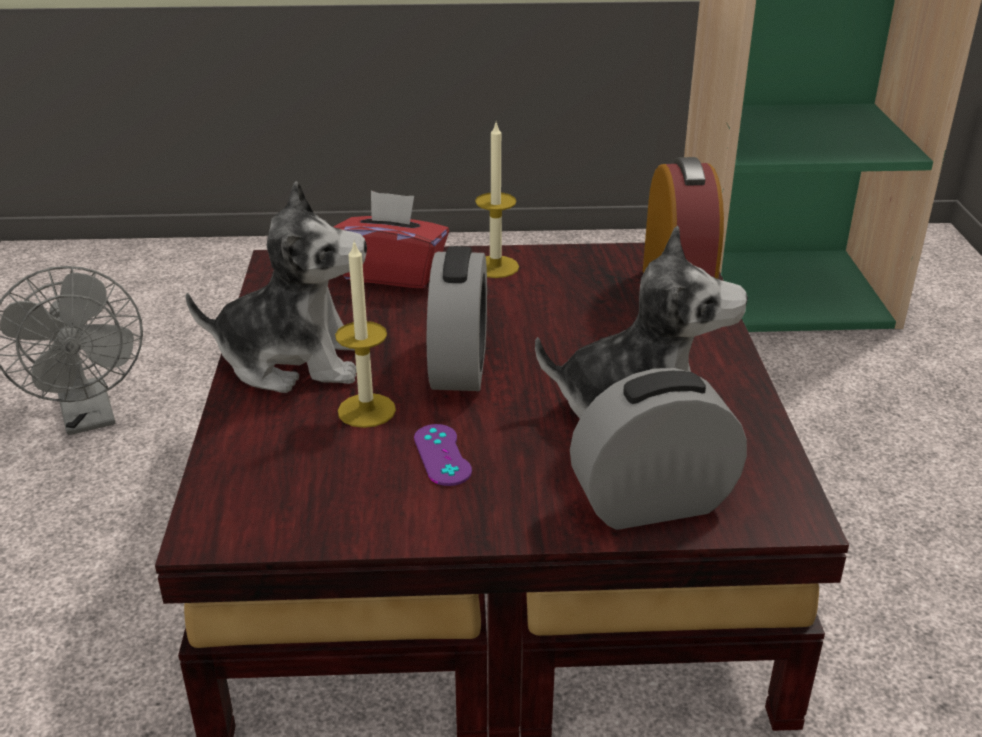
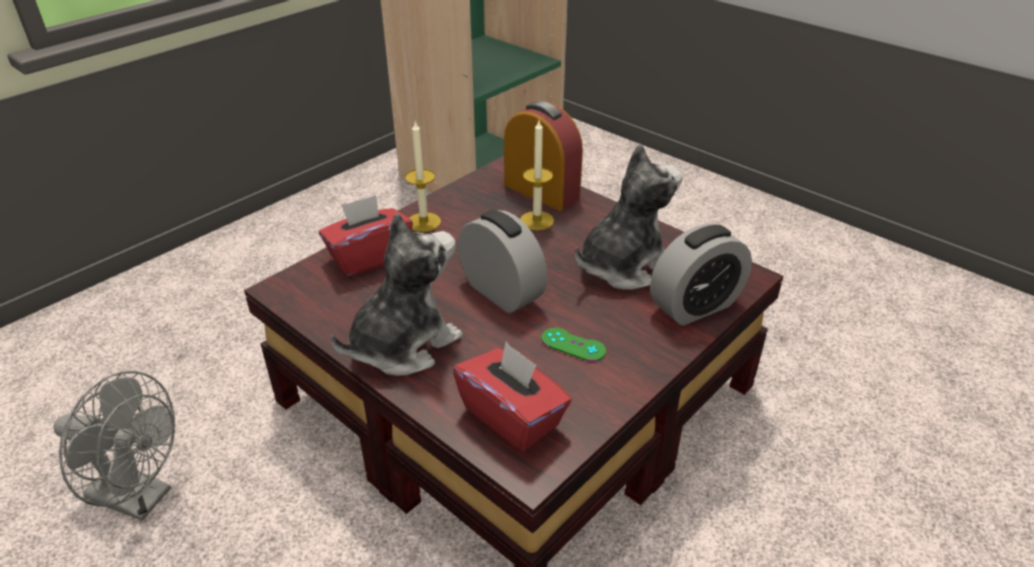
camera: 45 degrees left, 5 degrees up
candle [335,241,396,428] -> candle moved to [520,120,554,231]
purple game controller [414,424,472,486] -> green game controller [541,328,606,362]
alarm clock [570,368,747,530] -> alarm clock turned 150 degrees counterclockwise [650,224,752,326]
none -> red tissue box [453,341,571,452]

